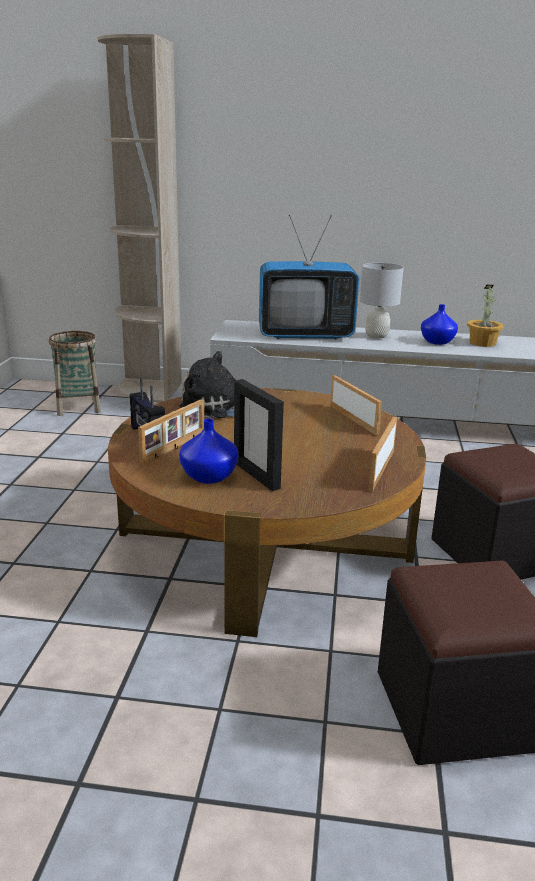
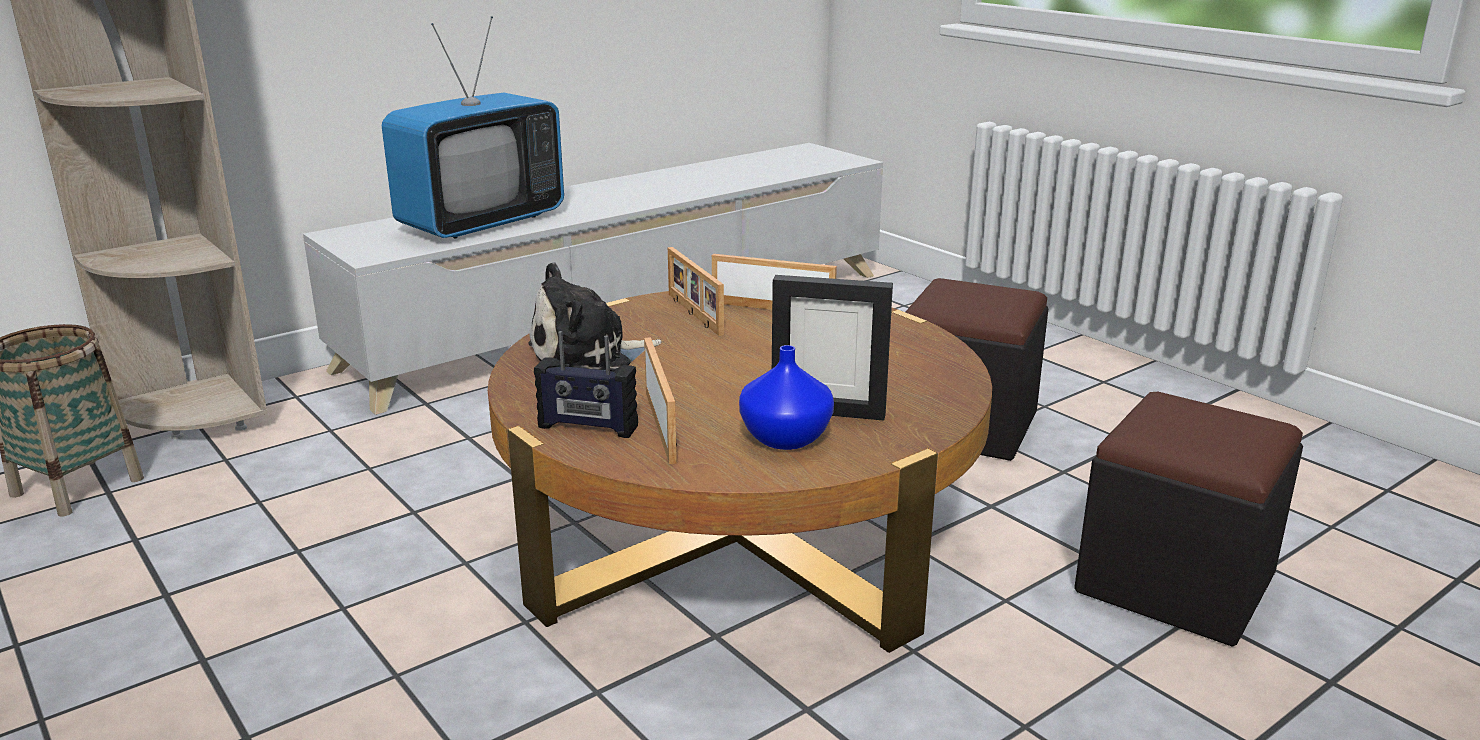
camera: 45 degrees left, 0 degrees up
grey table lamp [360,263,404,339] -> none
picture frame [368,417,397,492] -> picture frame moved to [668,247,724,336]
blue vase [421,304,458,345] -> none
potted plant [467,285,504,347] -> none

